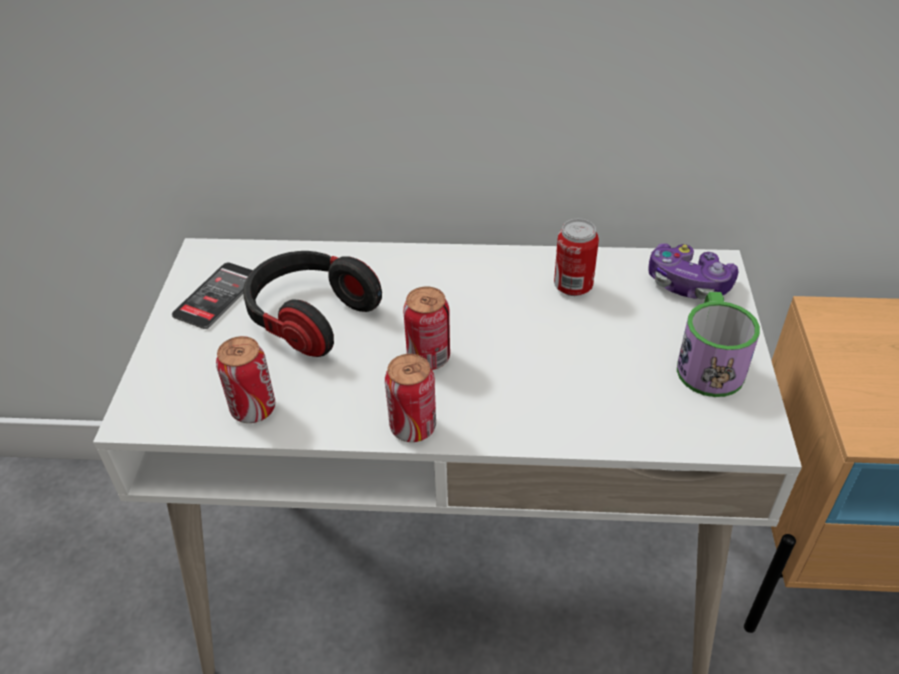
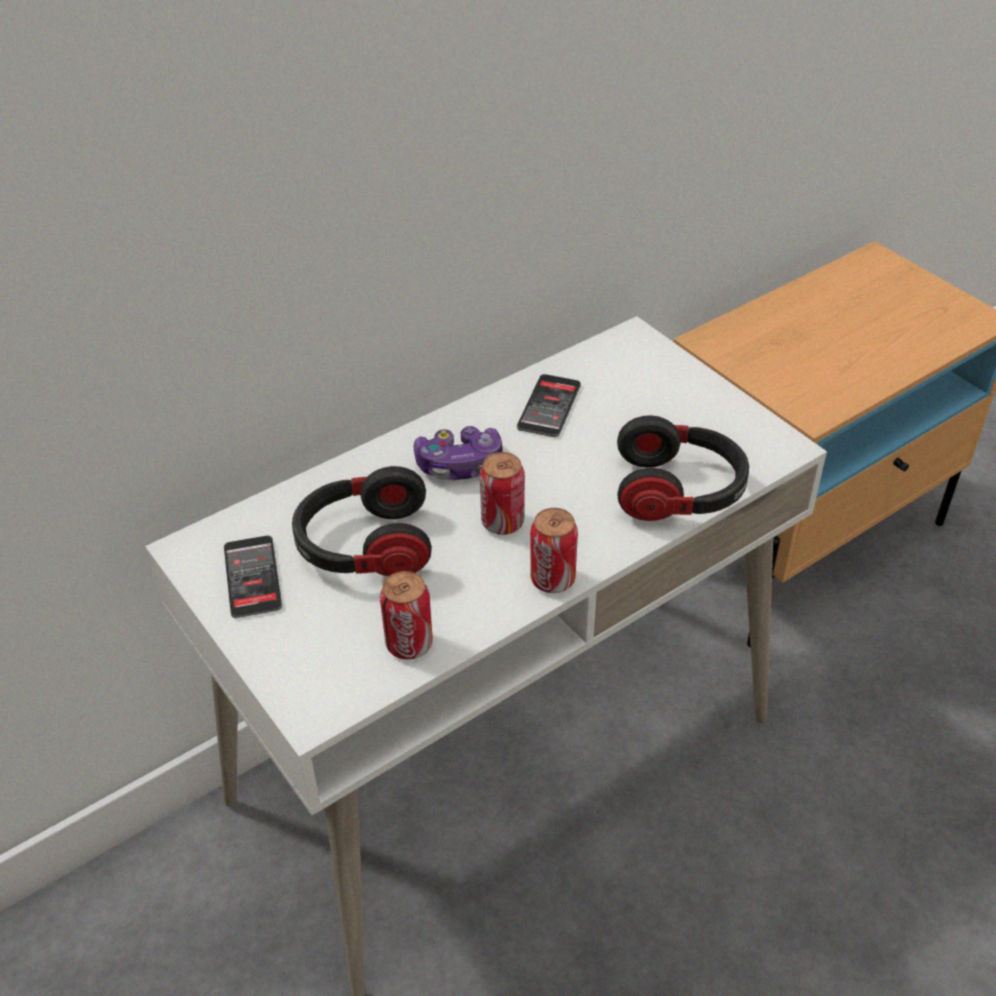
camera: 40 degrees left, 0 degrees up
can [554,219,599,296] -> phone [517,374,581,437]
game controller [648,243,739,299] -> game controller moved to [414,426,503,480]
mug [677,292,760,397] -> none
none -> headphones [617,415,749,521]

